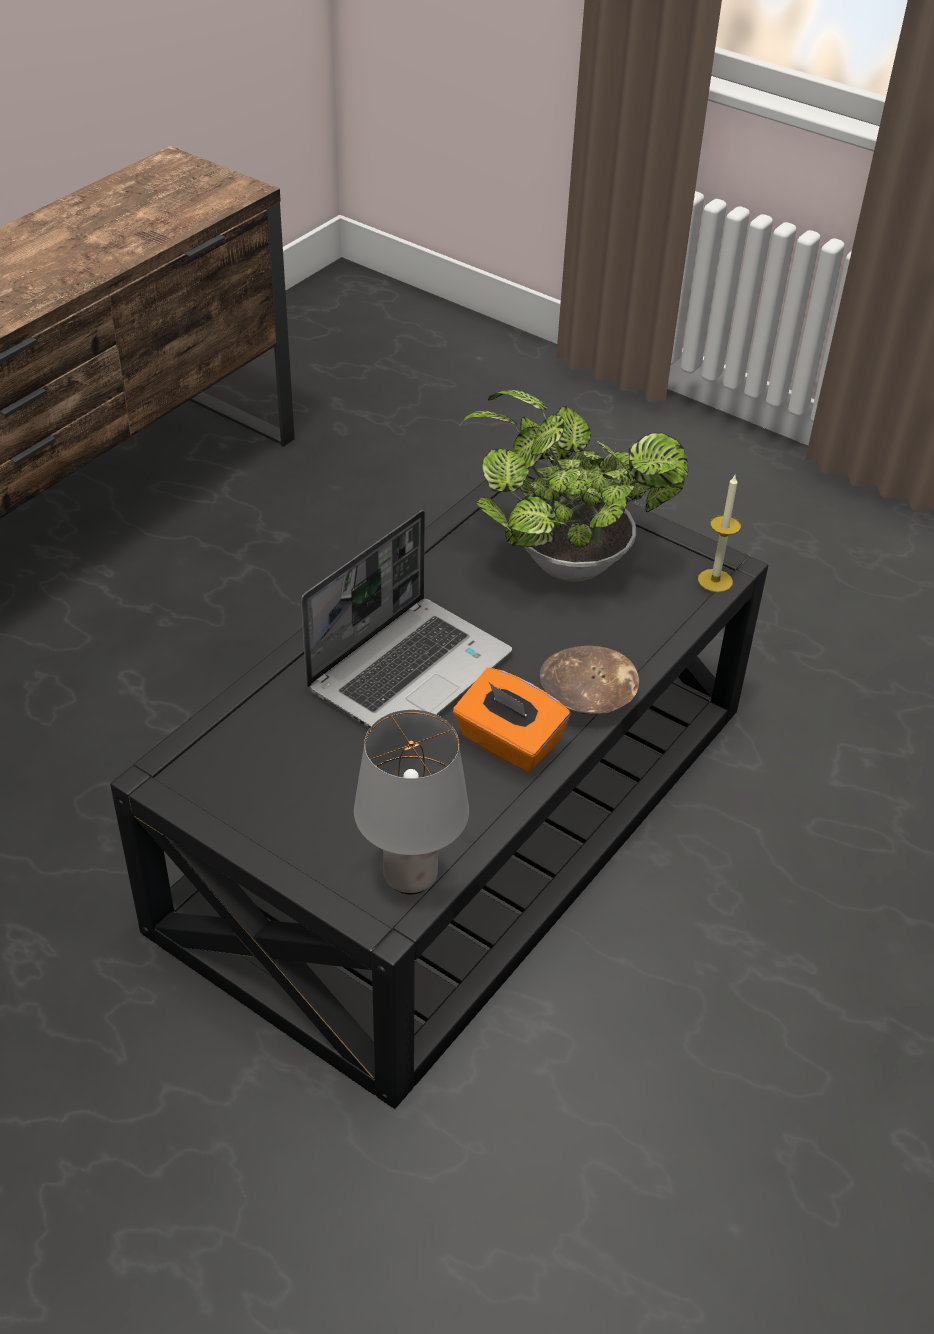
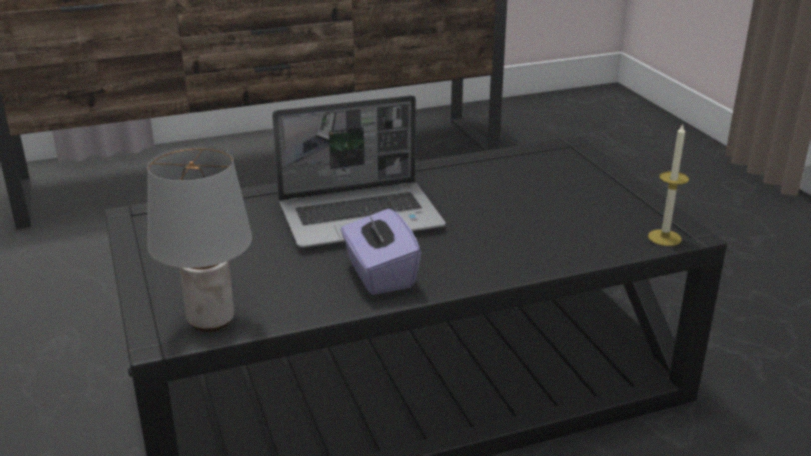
camera: 35 degrees right, 15 degrees down
orange tissue box [453,668,570,773] -> purple tissue box [341,208,421,295]
potted plant [460,390,688,581] -> none
brown bowl [539,646,640,714] -> none

